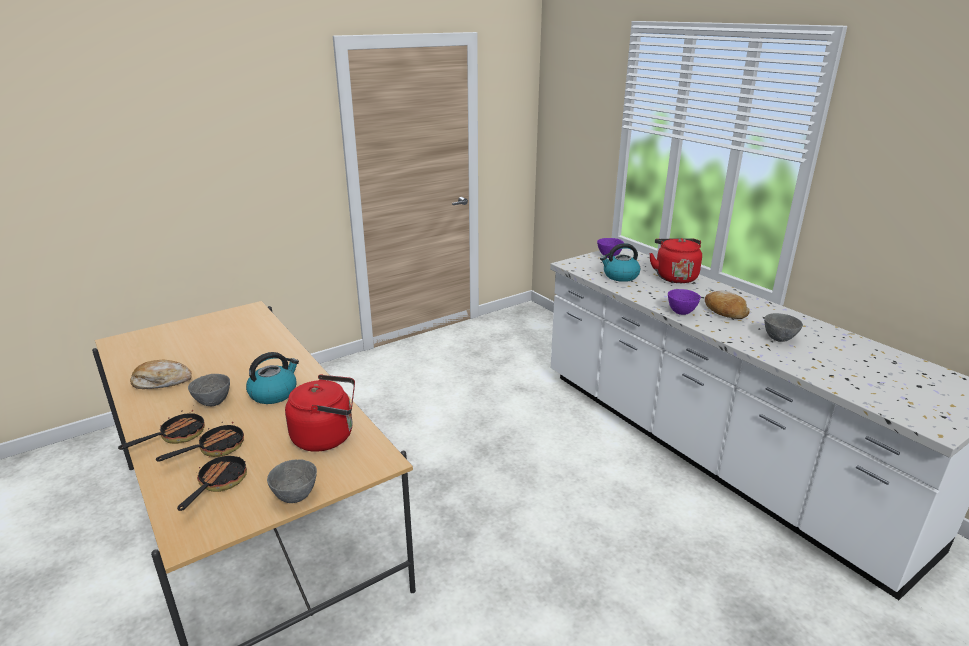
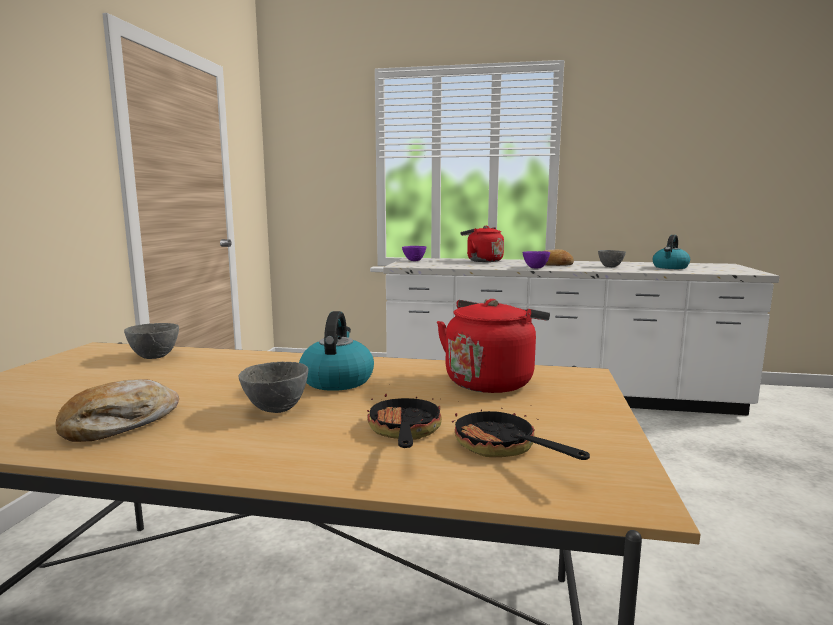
camera: 45 degrees left, 15 degrees down
frying pan [118,405,205,450] -> none
grey bowl [267,459,317,503] -> grey bowl moved to [124,323,179,359]
kettle [600,243,640,282] -> kettle moved to [653,235,690,269]

